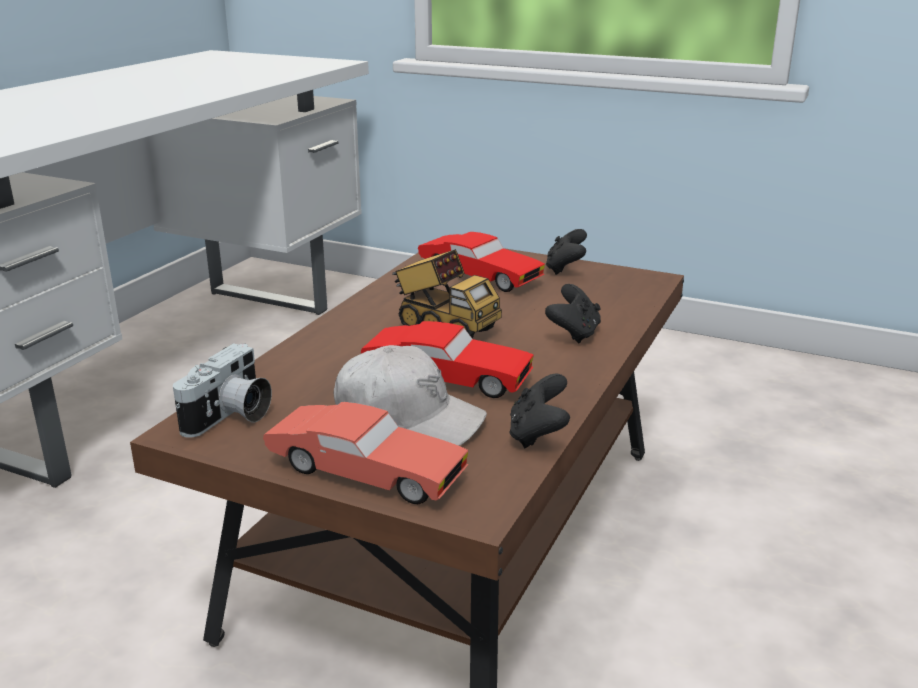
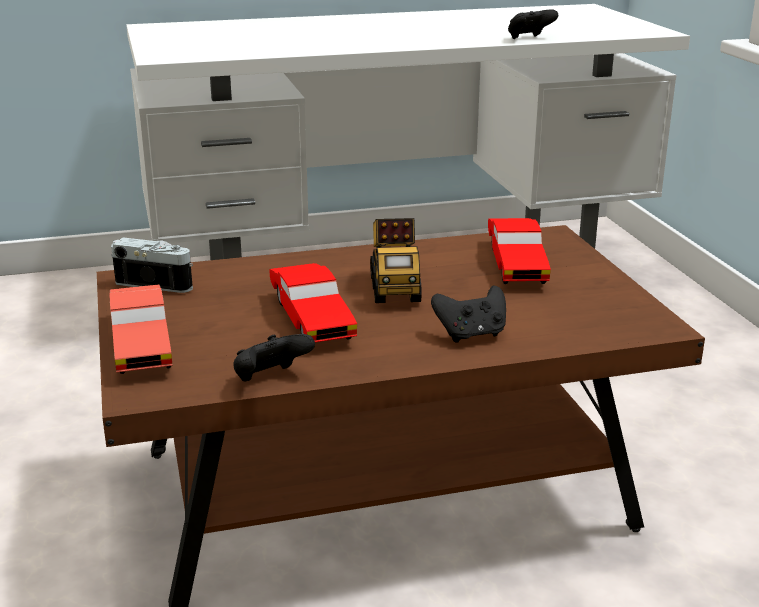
camera: 50 degrees right, 0 degrees up
camera [173,343,272,438] -> camera turned 150 degrees counterclockwise [111,238,193,293]
white cap [334,345,487,446] -> none
black game controller [546,229,587,275] -> black game controller moved to [508,9,558,39]

